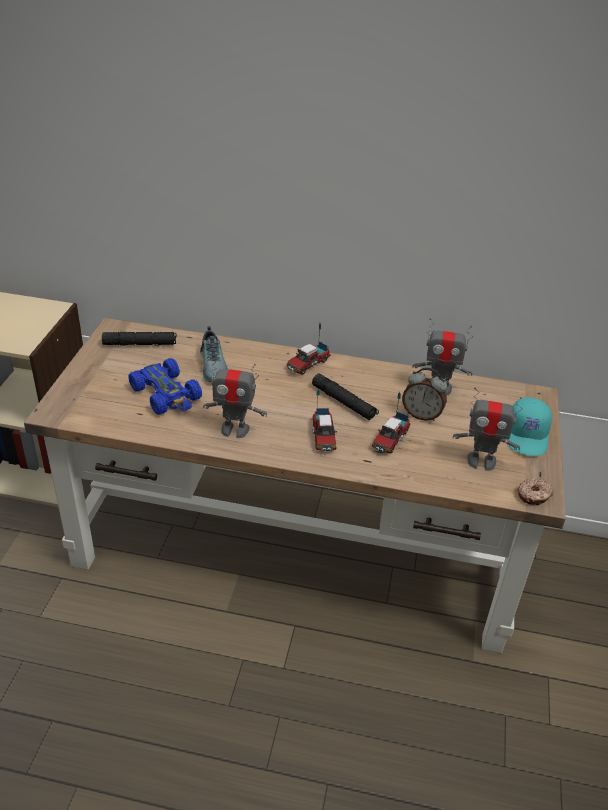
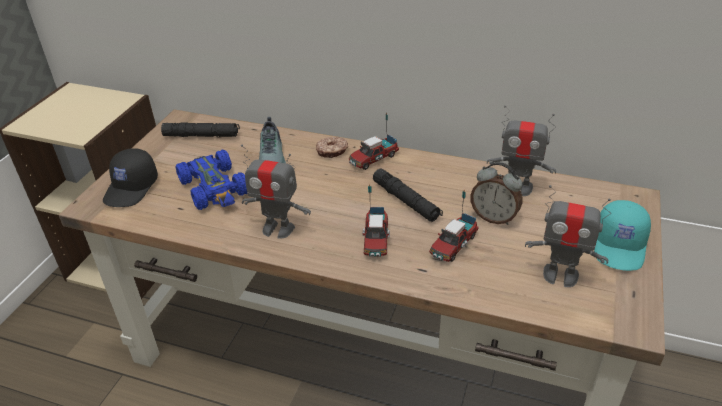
camera: 10 degrees right, 0 degrees up
donut [517,478,554,505] -> donut moved to [316,137,348,158]
none -> black cap [103,148,158,207]

